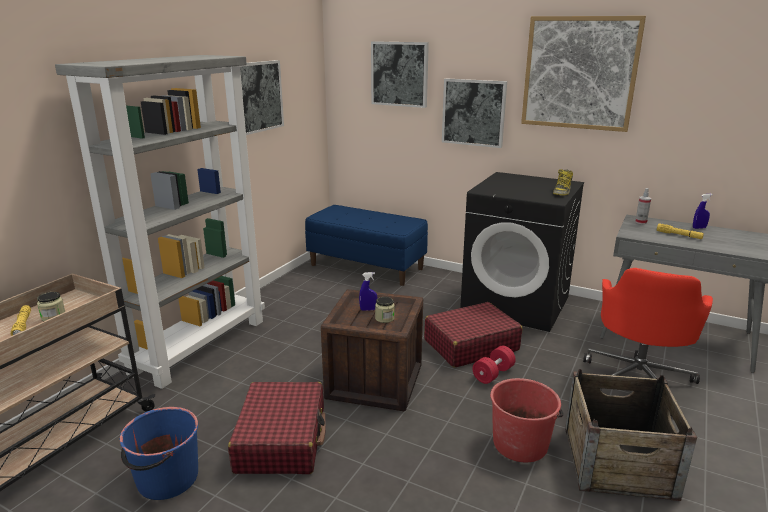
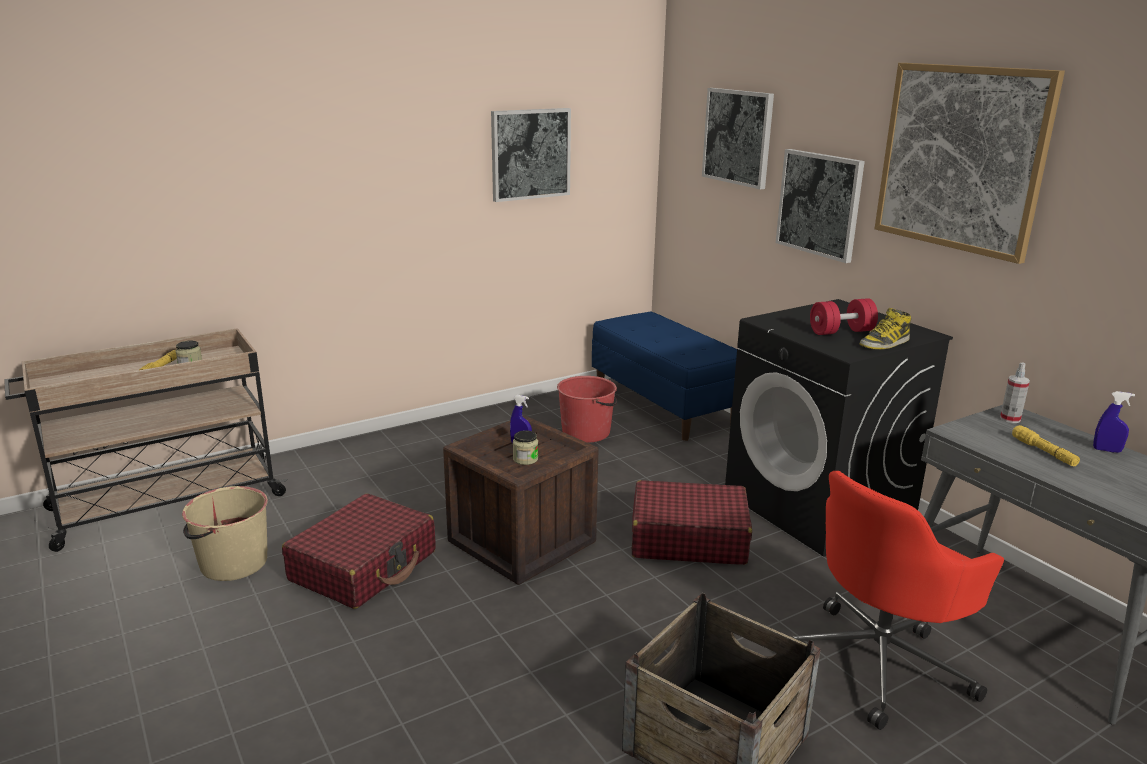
camera: 30 degrees right, 0 degrees up
grey bookcase [55,55,265,389] -> none
blue bucket [120,407,198,500] -> beige bucket [182,486,268,581]
red dumbbell [473,346,516,384] -> red dumbbell moved to [810,298,878,335]
red bucket [490,378,563,462] -> red bucket moved to [557,376,618,443]

